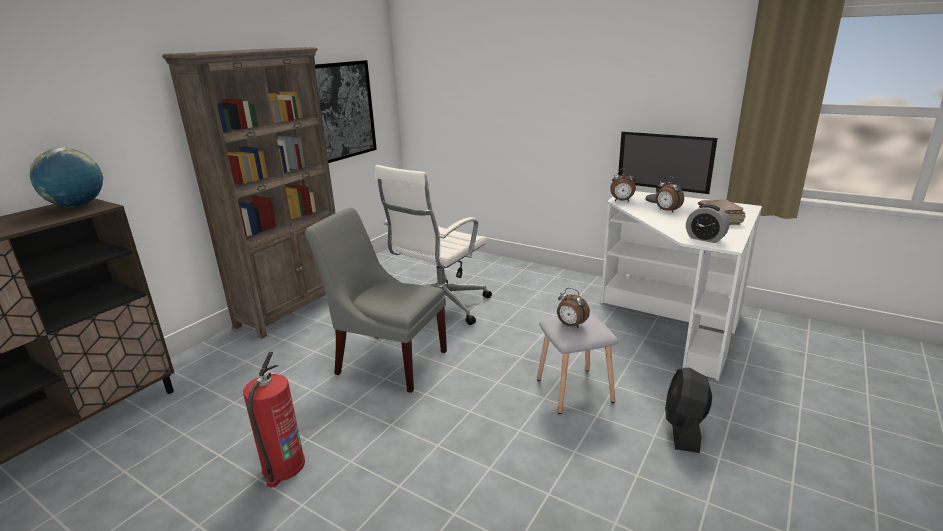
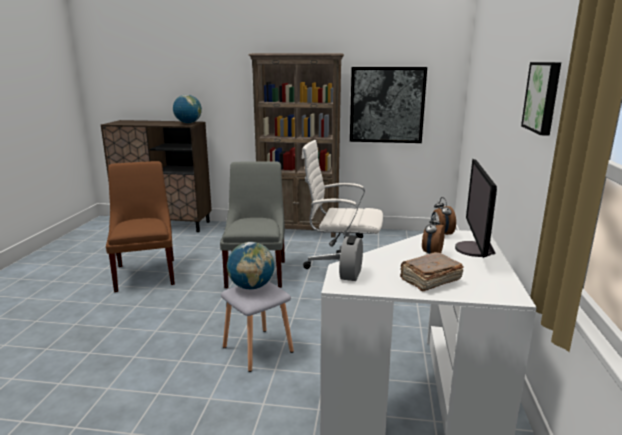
camera: 65 degrees right, 5 degrees down
fire extinguisher [243,352,305,487] -> brown chair [106,161,175,292]
alarm clock [557,288,590,328] -> globe [227,242,275,289]
black fan [665,368,712,453] -> none
none -> picture [521,62,561,135]

